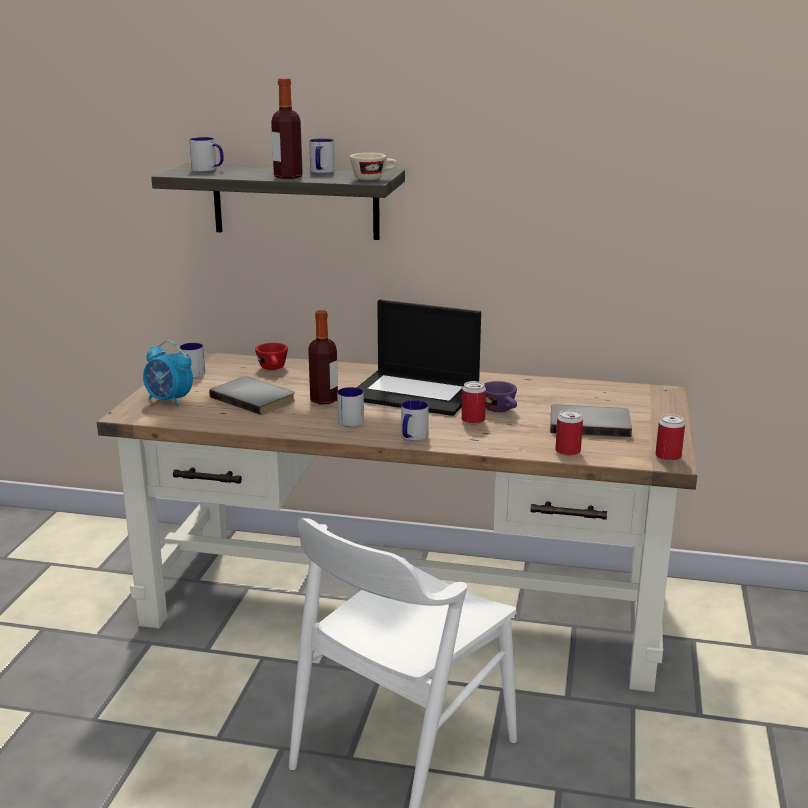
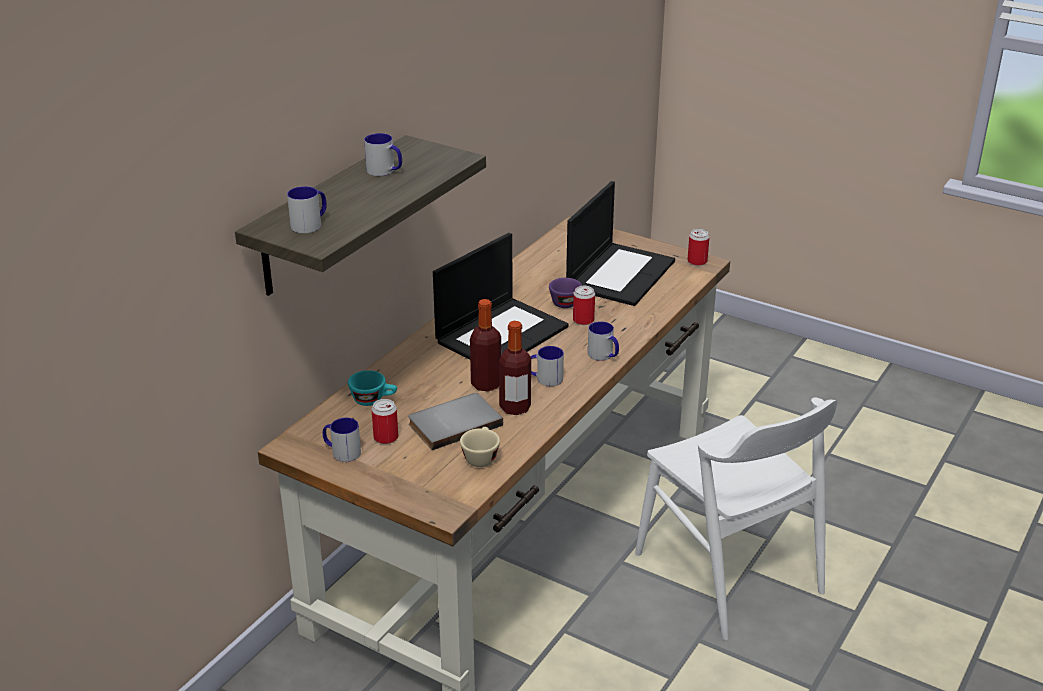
camera: 70 degrees left, 10 degrees up
alarm clock [143,340,193,407] -> none
red cup [255,343,288,370] -> turquoise cup [348,370,397,406]
bottle [271,78,303,179] -> bottle moved to [499,321,531,415]
beige cup [350,153,397,180] -> beige cup moved to [460,427,500,467]
grey book [550,405,632,437] -> laptop [566,181,675,306]
can [555,409,583,456] -> can moved to [372,399,398,444]

